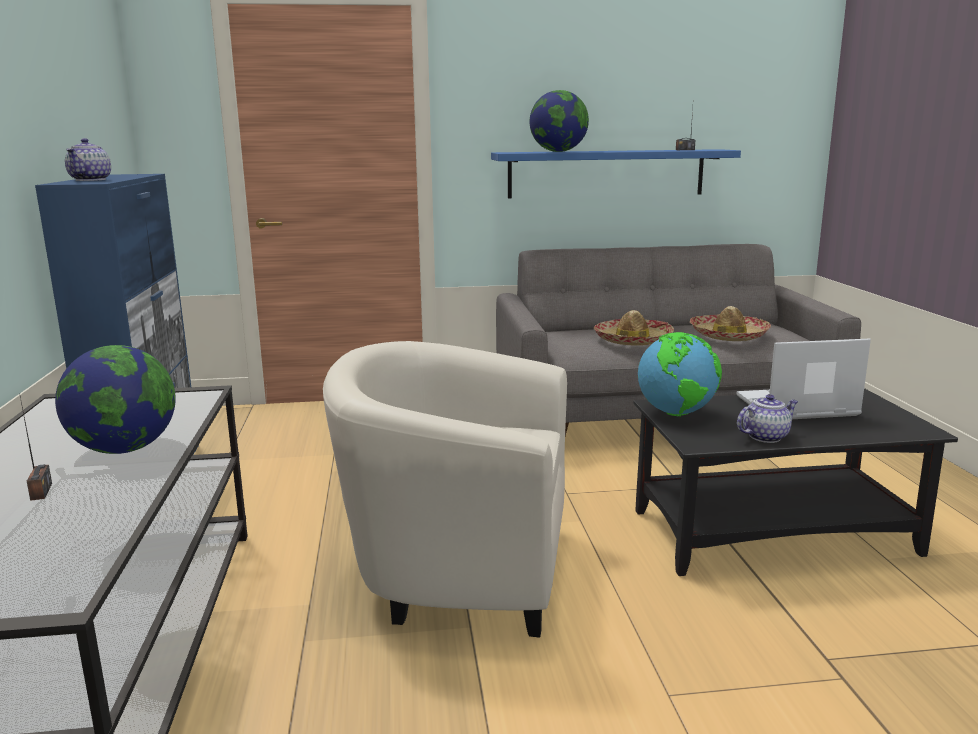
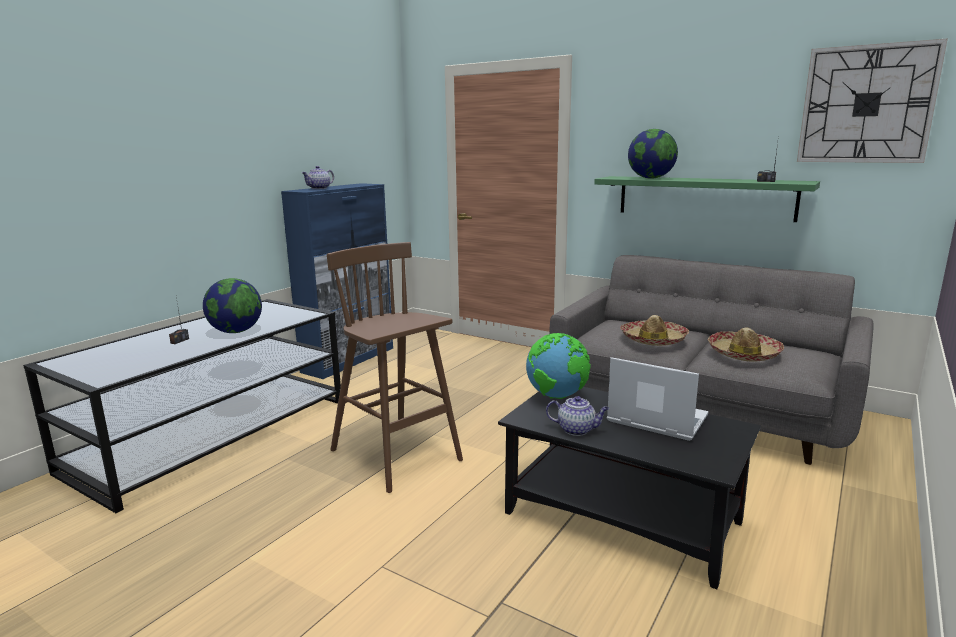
camera: 40 degrees right, 0 degrees up
beige armchair [323,341,567,638] -> brown stool [327,242,463,493]
blue shelf [491,149,741,198] -> green shelf [594,176,820,222]
none -> wall clock [797,38,948,163]

